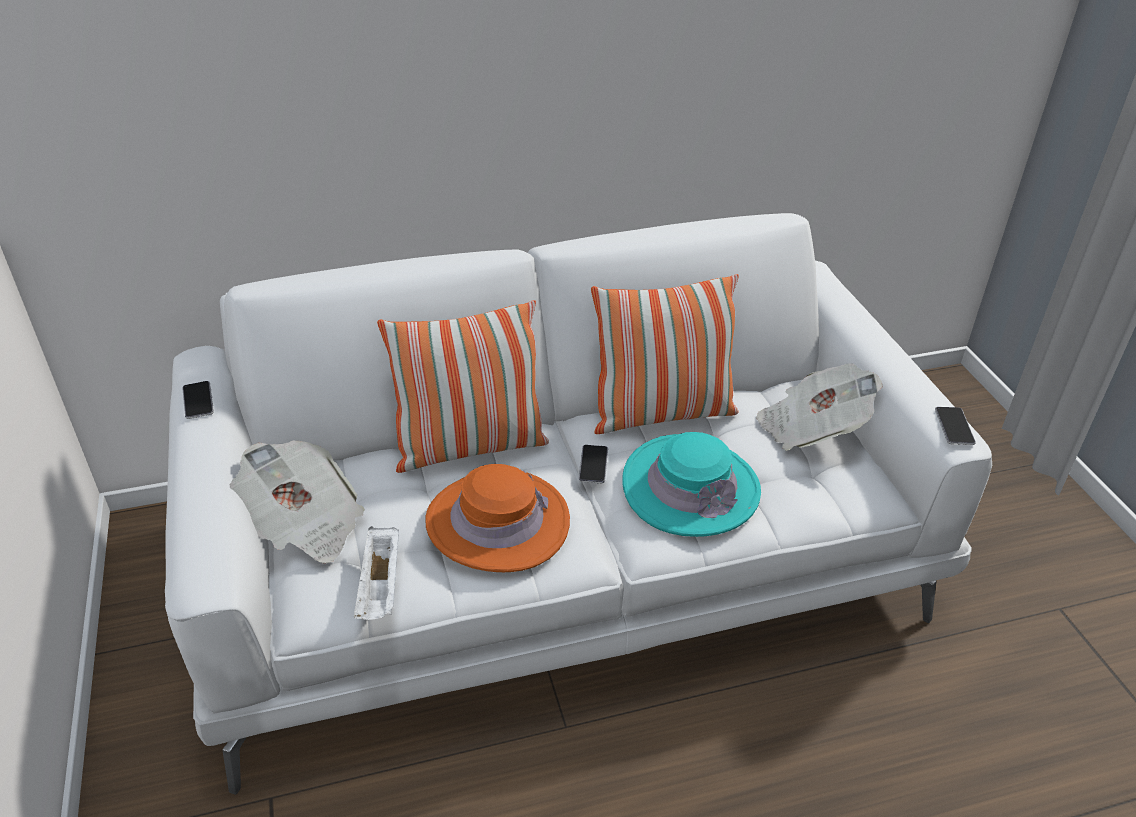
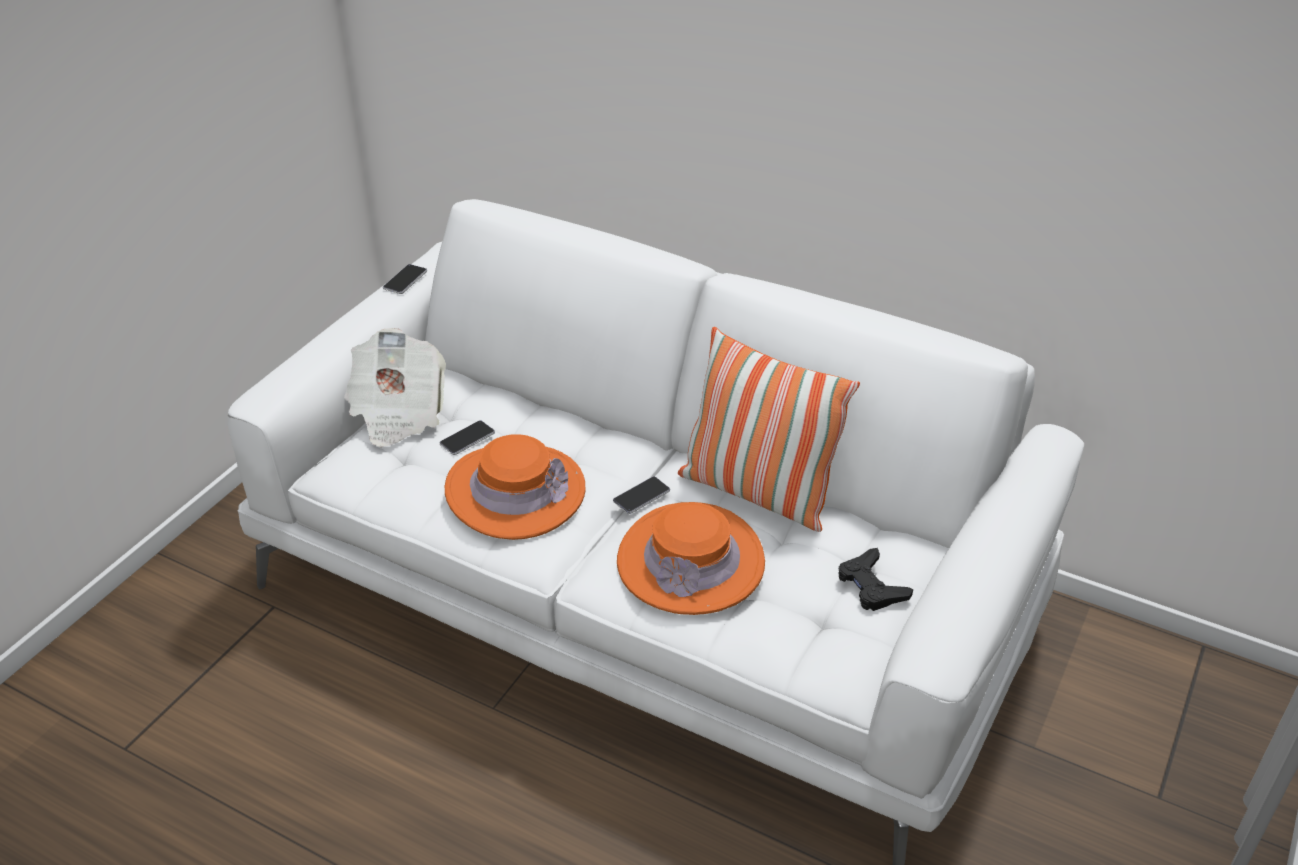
camera: 45 degrees right, 0 degrees up
white tray [354,526,399,620] -> none
pillow [377,300,549,473] -> none
turquoise hat [622,432,761,537] -> orange hat [617,502,765,615]
newspaper [756,363,883,451] -> black game controller [838,548,913,611]
phone [935,407,976,445] -> phone moved to [440,420,495,455]

